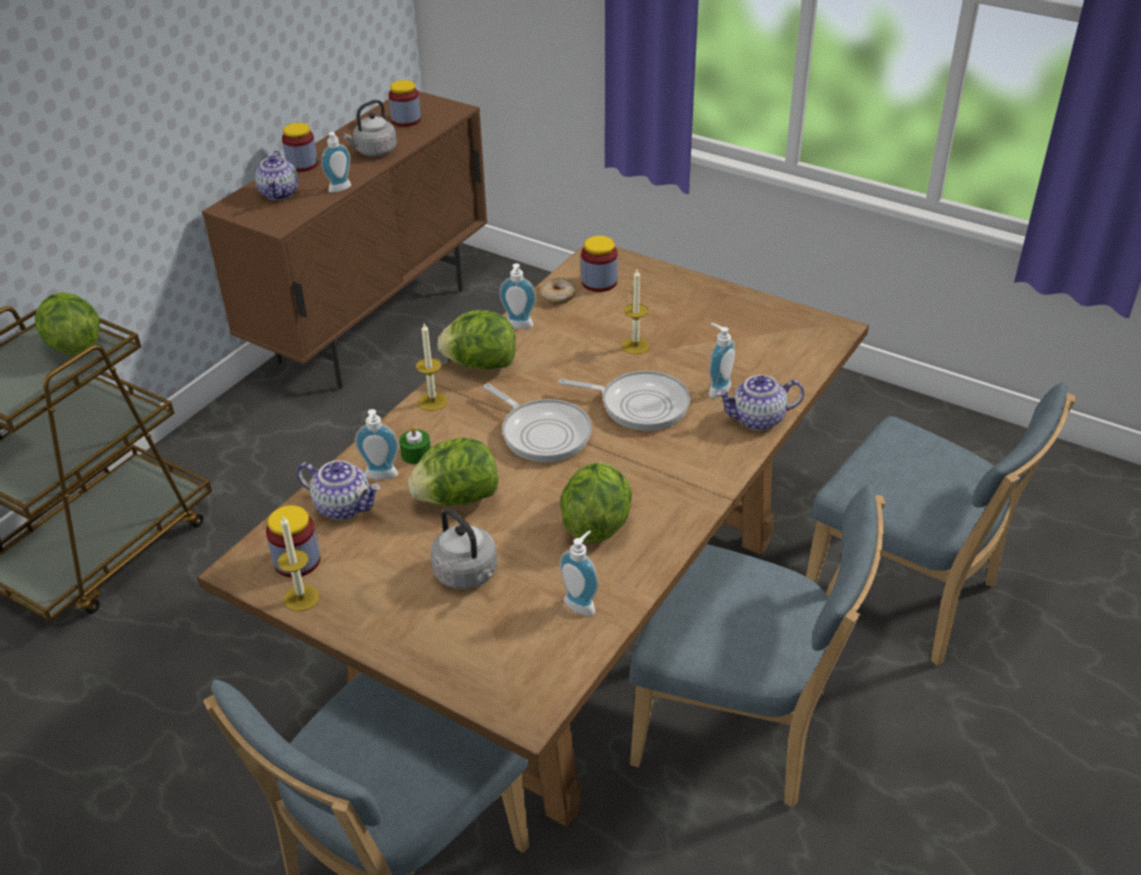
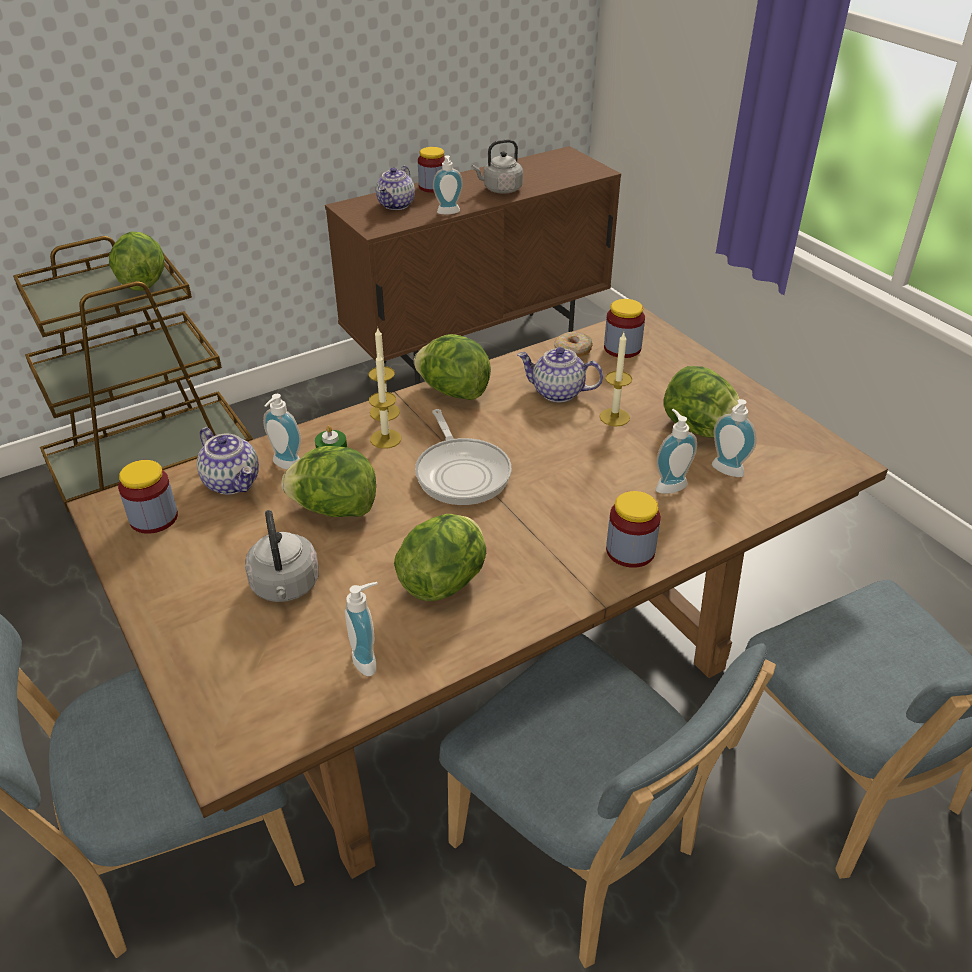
camera: 25 degrees right, 0 degrees up
candle [277,516,319,612] -> candle moved to [369,352,401,449]
jar [389,80,421,127] -> jar moved to [606,491,661,568]
soap dispenser [499,263,536,329] -> soap dispenser moved to [712,399,757,477]
frying pan [558,371,690,431] -> none
teapot [717,375,804,431] -> teapot moved to [517,347,603,402]
none -> lettuce [663,366,748,438]

